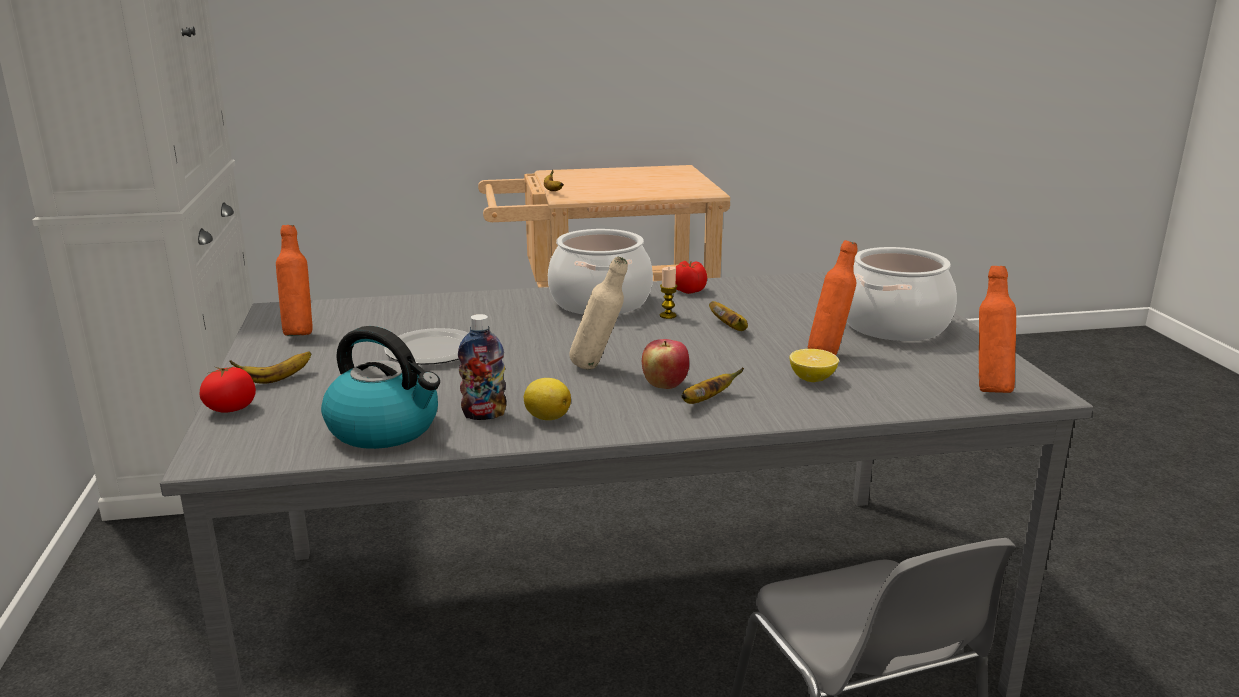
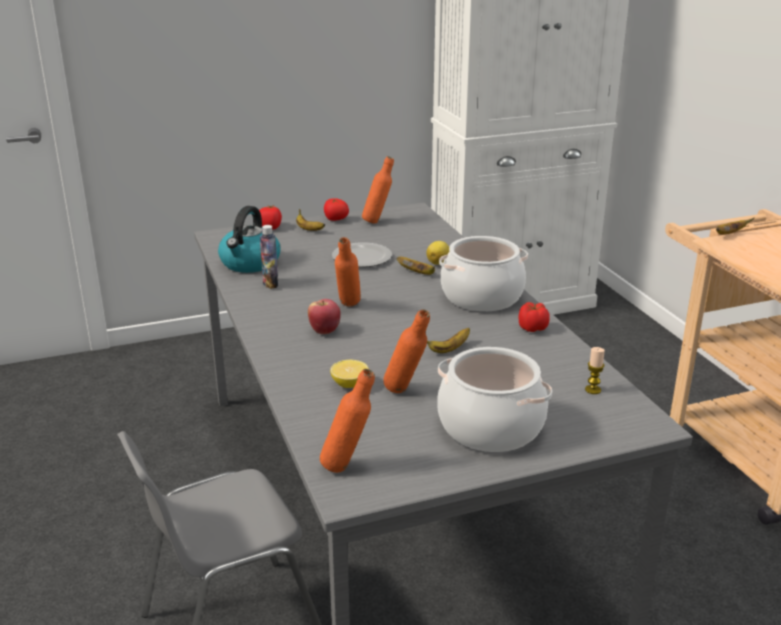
camera: 80 degrees right, 5 degrees up
lemon [524,378,571,420] -> lemon moved to [426,241,449,265]
beige bottle [569,257,628,370] -> orange bottle [335,237,361,306]
candle [660,266,677,319] -> candle moved to [585,347,605,394]
banana [682,368,744,404] -> banana moved to [397,257,435,275]
none -> tomato [324,198,349,221]

